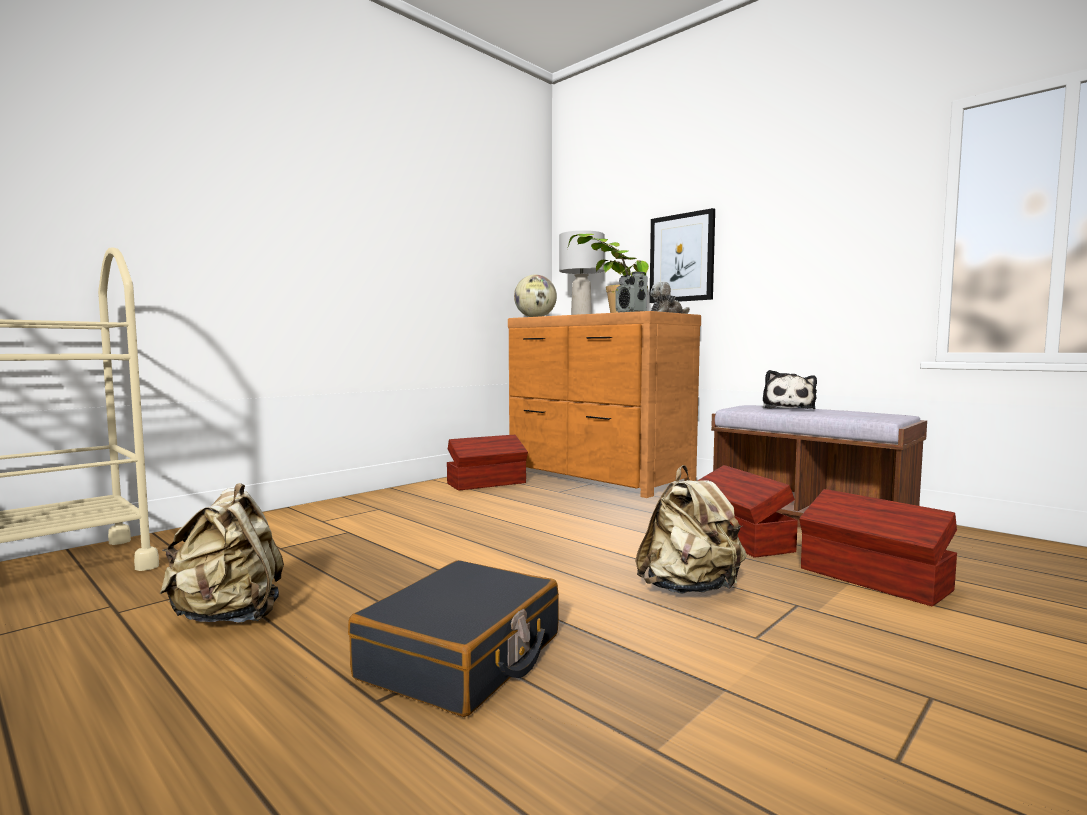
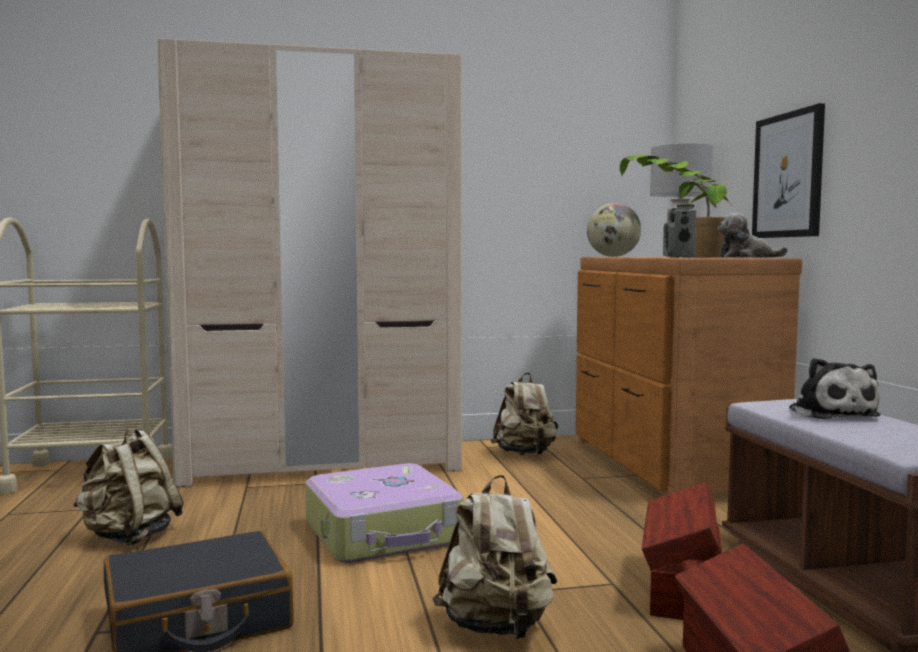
camera: 35 degrees right, 0 degrees up
brown storage box [447,435,528,490] -> beige backpack [491,373,559,455]
plush toy [763,370,817,409] -> plush toy turned 60 degrees counterclockwise [789,358,881,419]
none -> beige wardrobe [157,38,462,487]
none -> suitcase [305,463,463,563]

